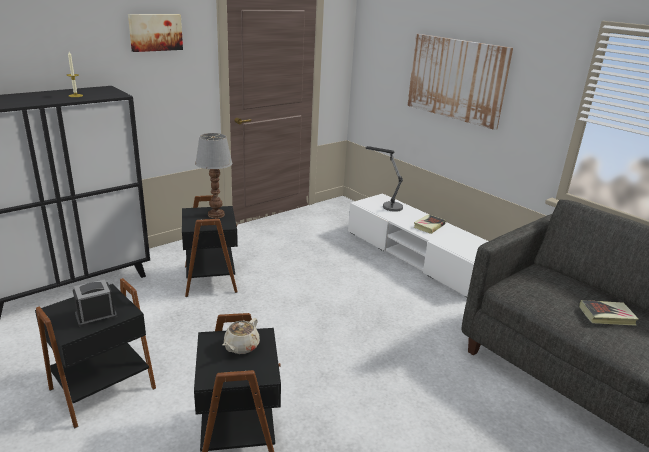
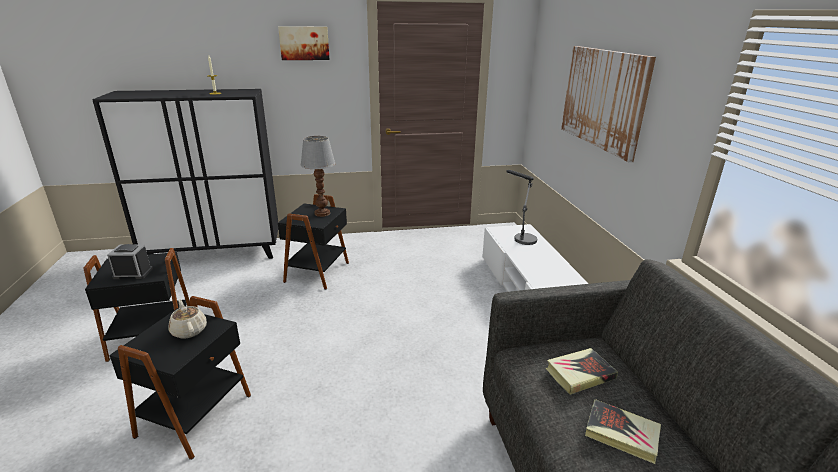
camera: 30 degrees right, 0 degrees up
beige teapot [223,318,260,354] -> beige teapot turned 90 degrees clockwise [168,299,207,338]
book [413,214,446,234] -> book moved to [546,348,618,395]

